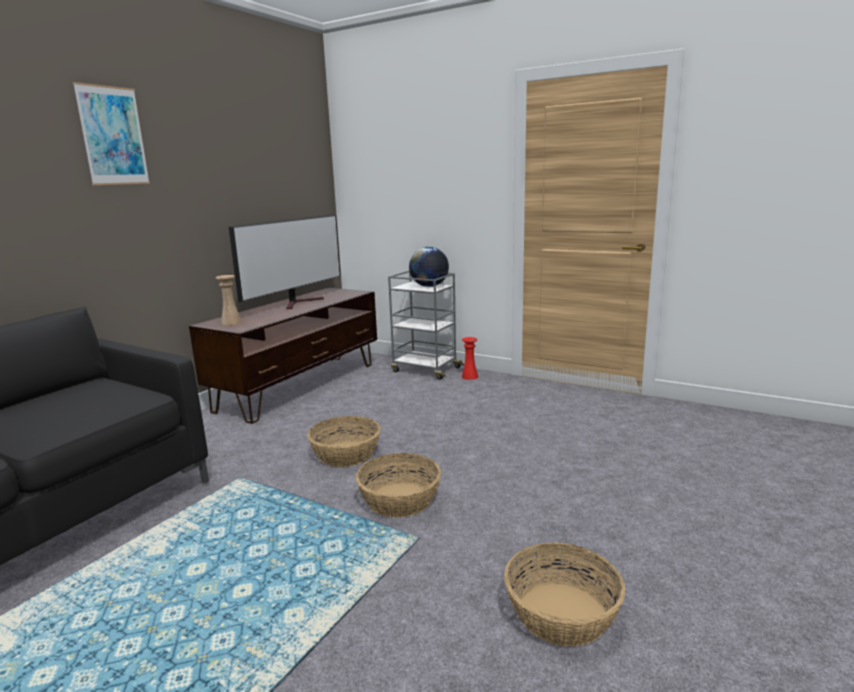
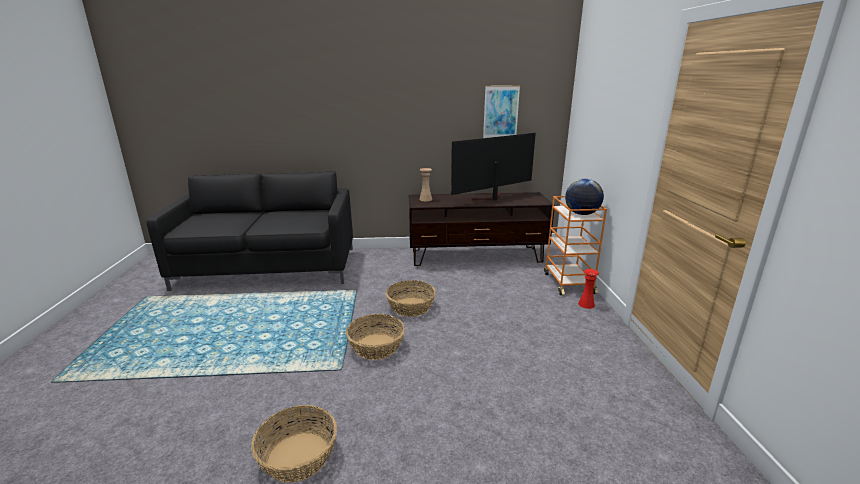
camera: 55 degrees right, 5 degrees up
picture [73,82,150,185] -> picture moved to [483,86,520,138]
television [229,214,341,309] -> television turned 150 degrees clockwise [451,133,536,200]
grey cart [388,271,464,380] -> orange cart [544,196,607,295]

